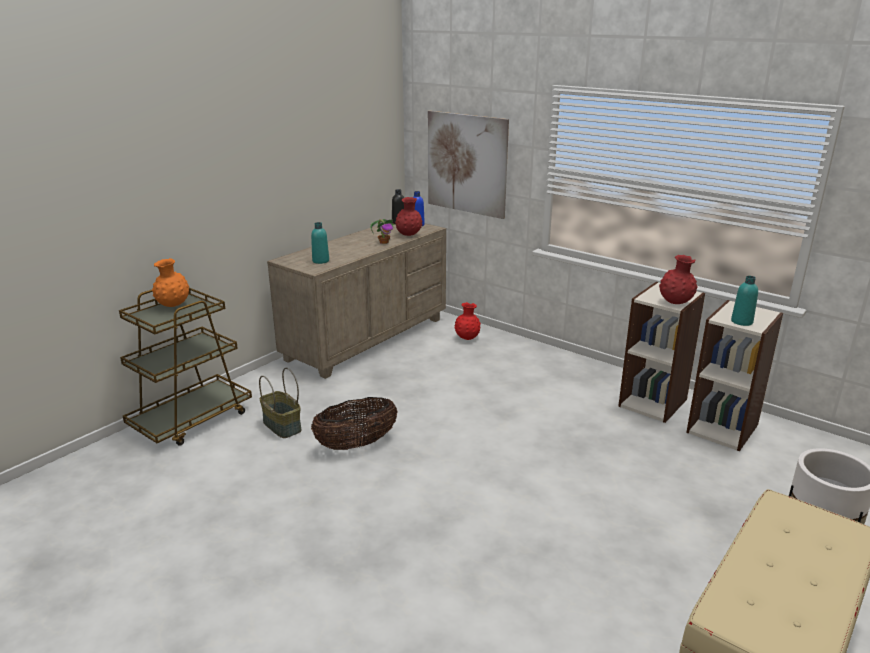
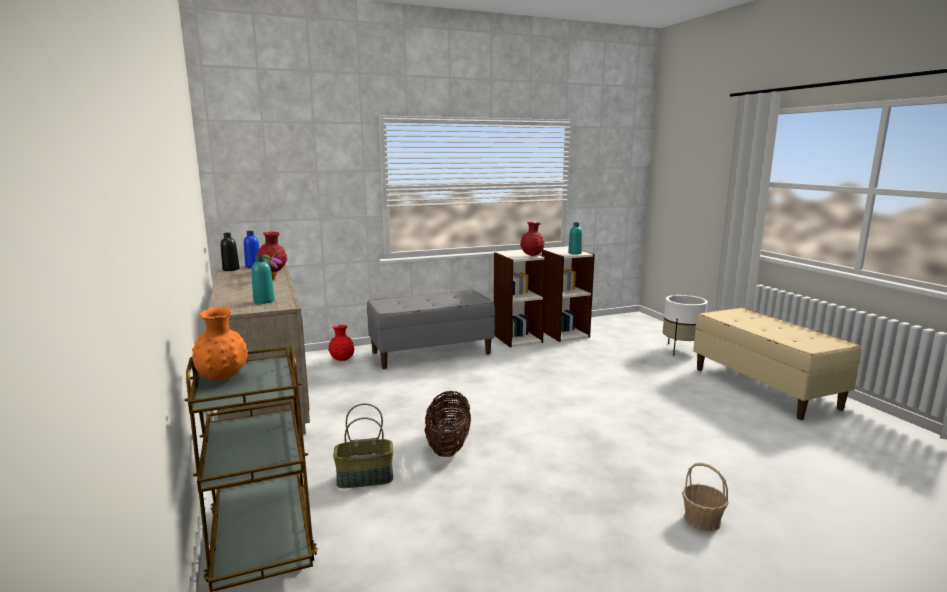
camera: 60 degrees left, 10 degrees down
picture [428,111,509,219] -> none
none -> grey bench [367,290,495,369]
none -> basket [682,463,729,532]

